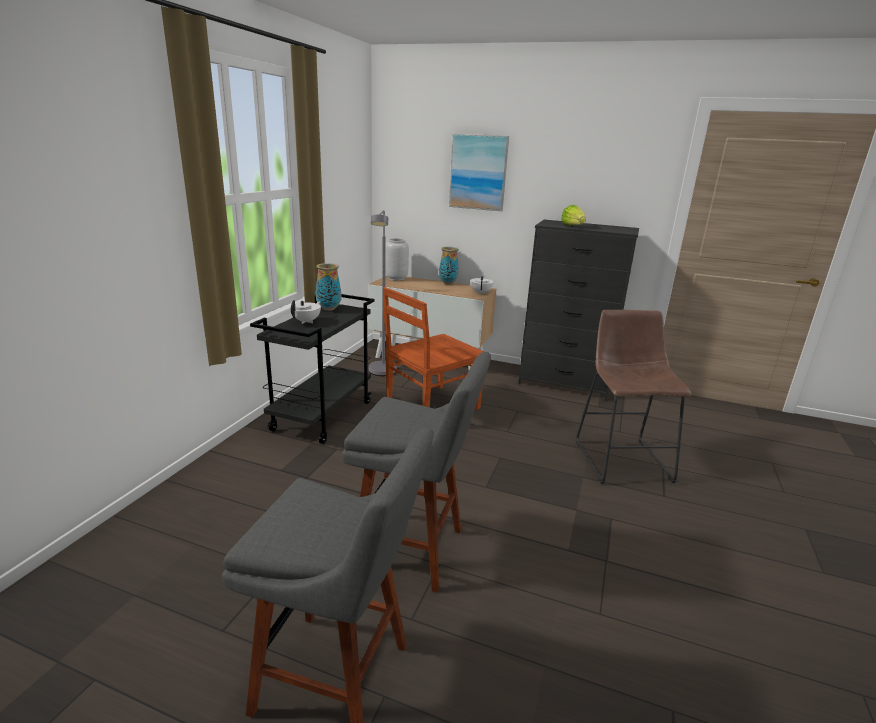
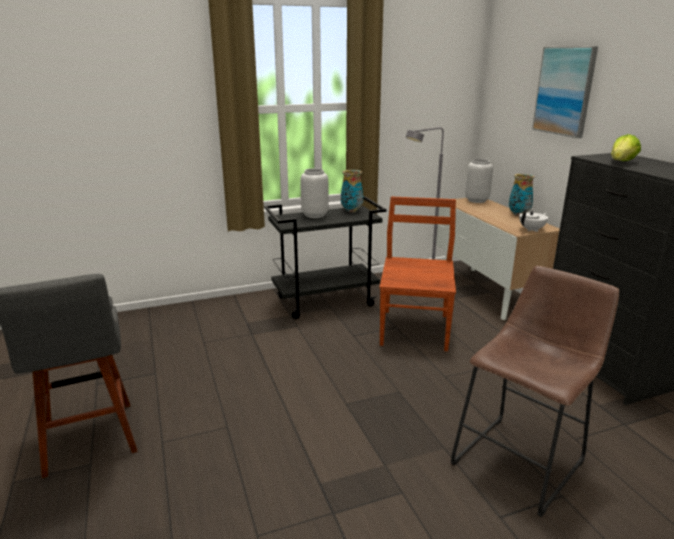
camera: 50 degrees right, 0 degrees up
white teapot [290,300,321,324] -> grey vase [301,168,329,218]
grey stool [342,352,491,593] -> none
brown chair [383,287,484,410] -> brown chair turned 90 degrees clockwise [379,196,456,351]

